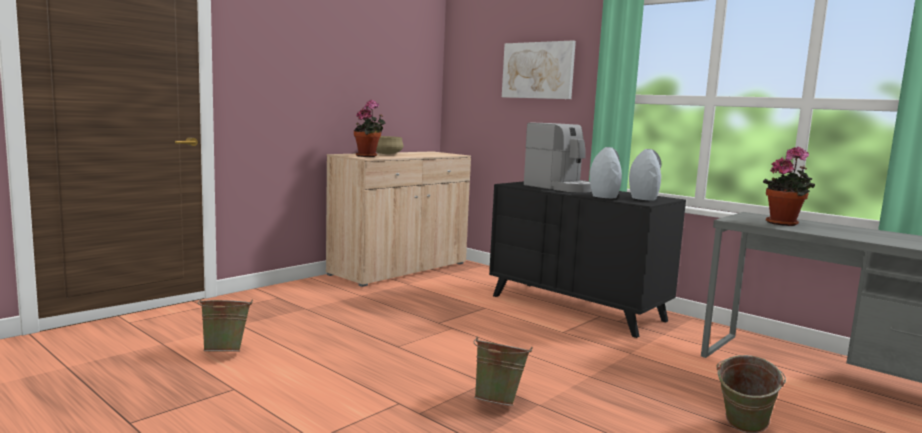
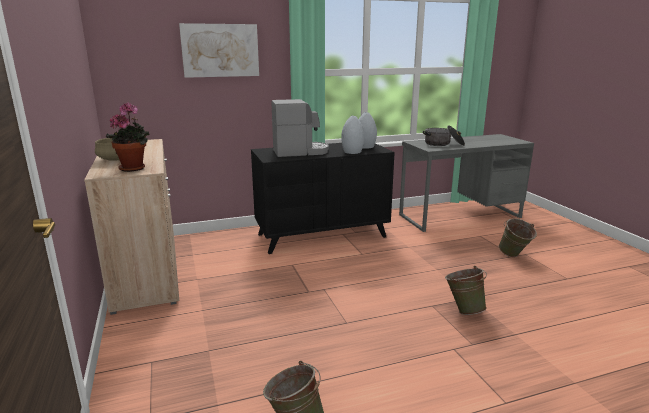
camera: 60 degrees left, 10 degrees up
potted plant [763,147,815,226] -> cooking pot [423,125,465,146]

